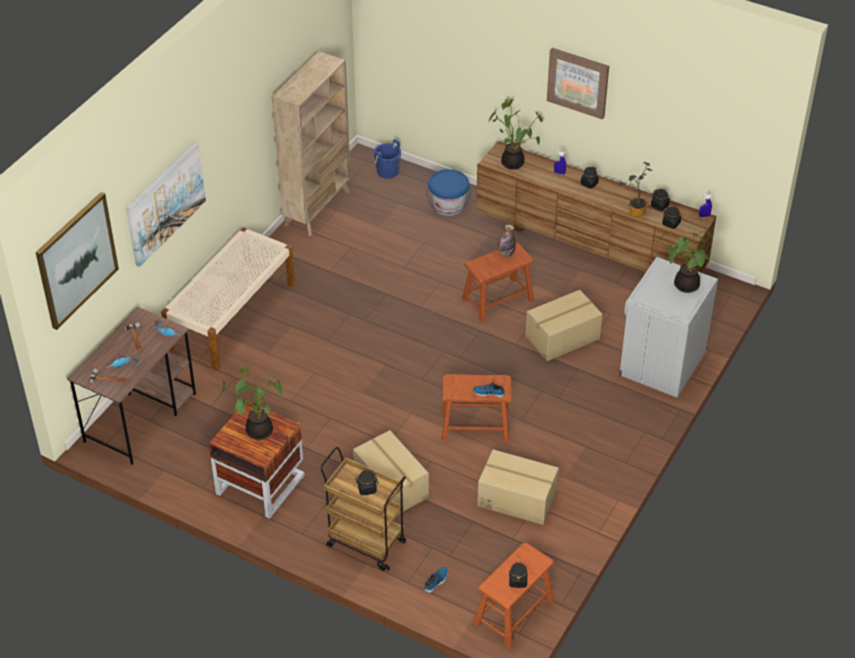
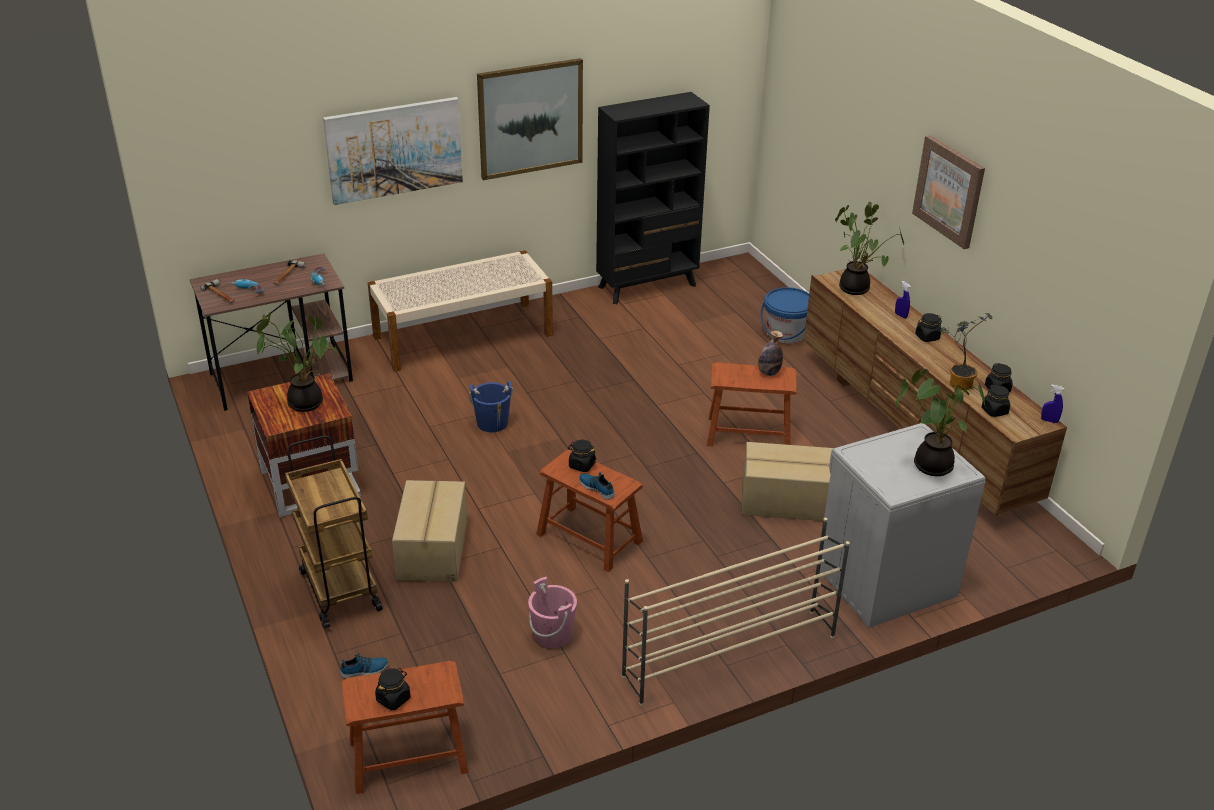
camera: 35 degrees right, 10 degrees down
picture [36,192,119,330] -> picture moved to [477,58,583,180]
beige bookcase [271,51,351,236] -> black bookcase [596,92,710,304]
black jar [355,470,378,495] -> black jar moved to [568,440,596,472]
blue bucket [374,139,401,179] -> blue bucket moved to [469,381,513,432]
cardboard box [477,449,559,525] -> pink bucket [528,577,577,648]
none -> beige shoe rack [622,518,850,706]

